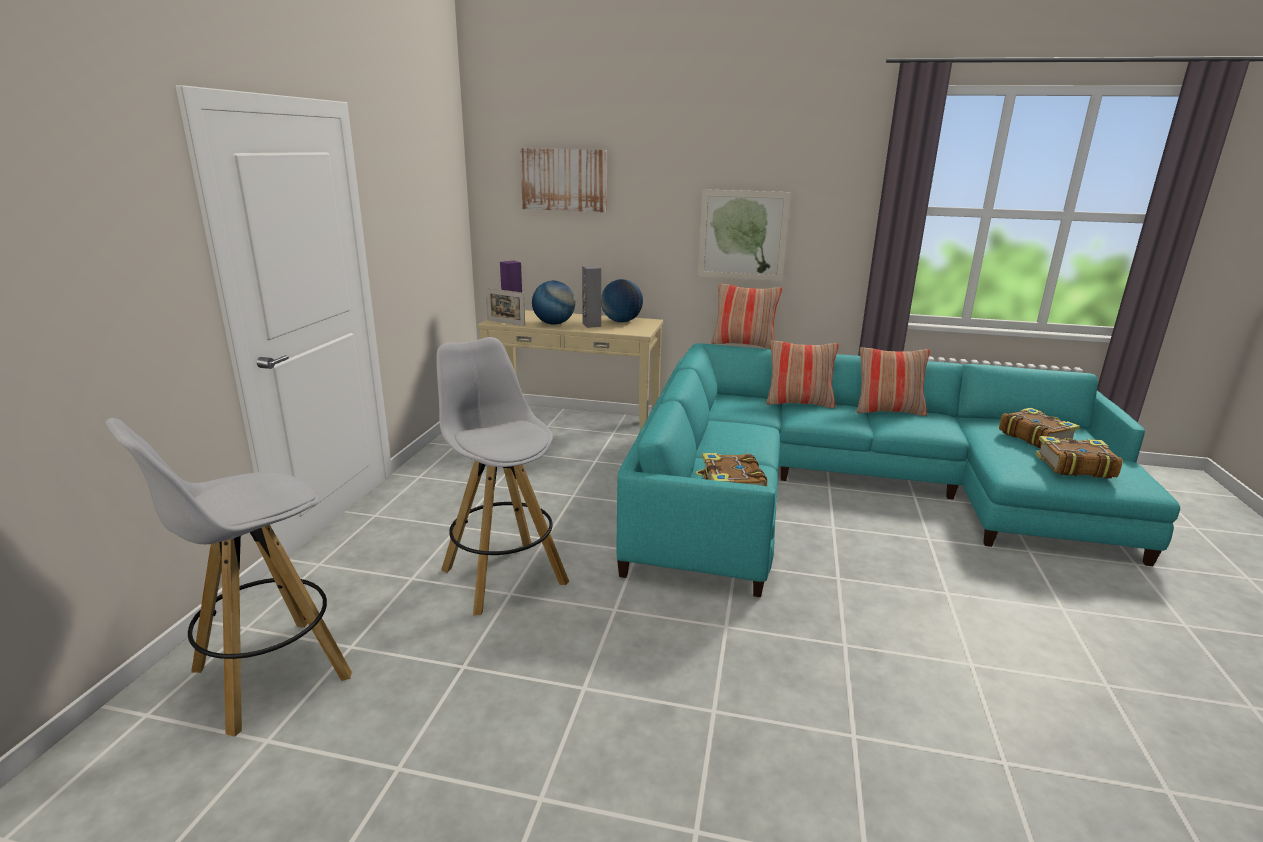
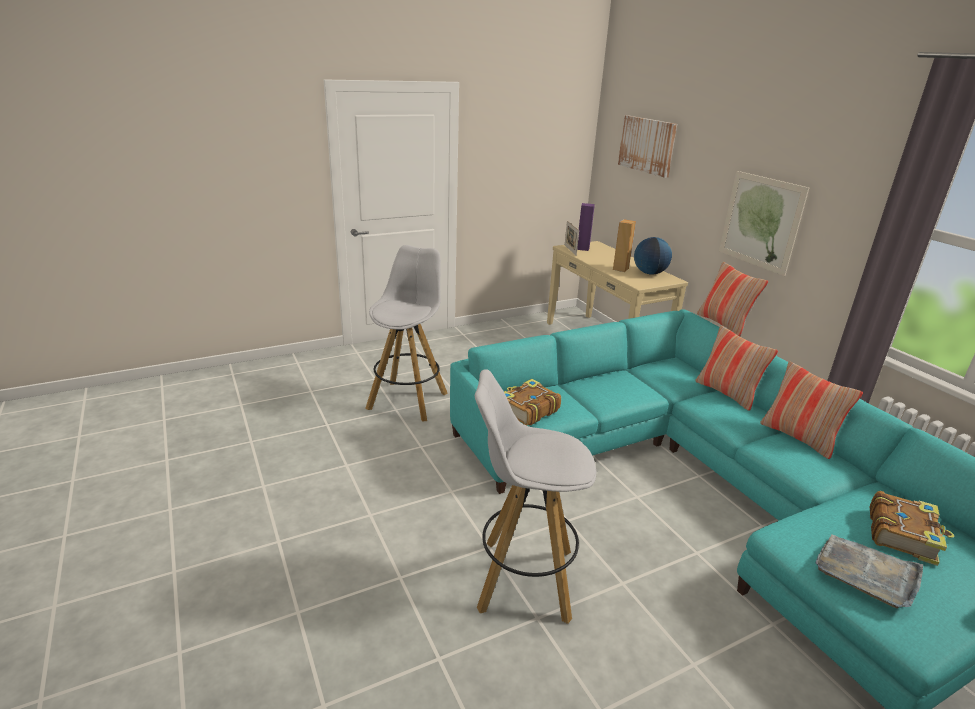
camera: 50 degrees right, 5 degrees up
white stool [105,418,352,737] -> white stool moved to [475,369,596,624]
globe [532,281,575,325] -> none
grey speaker [582,266,601,328] -> brown speaker [613,219,636,272]
book [1035,436,1123,479] -> grey tray [815,534,923,609]

